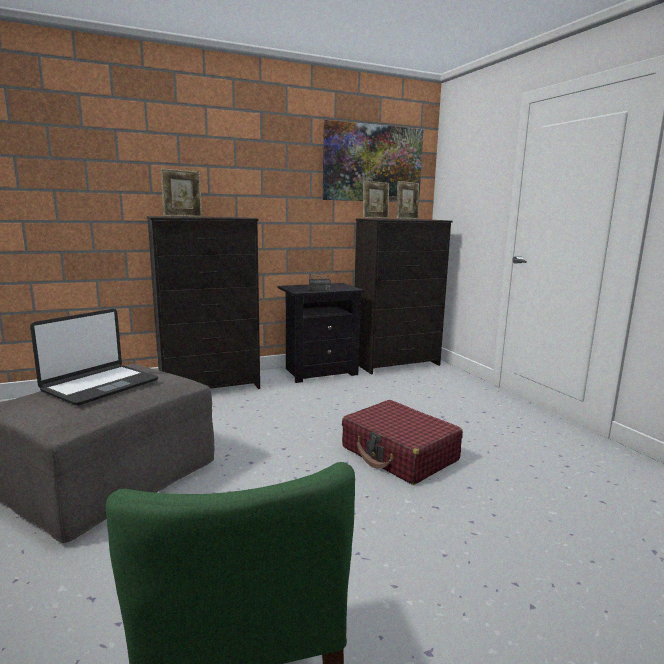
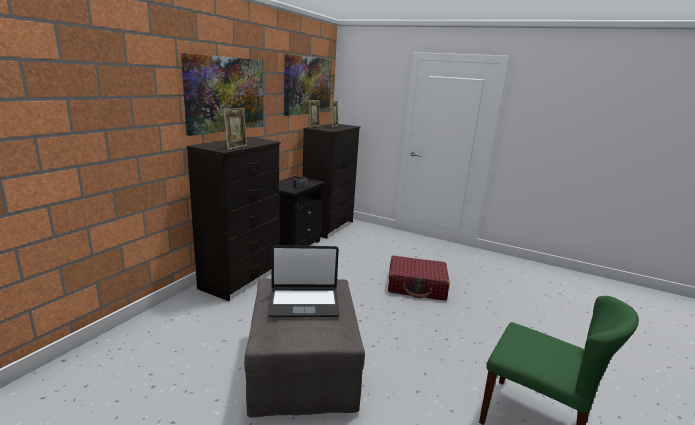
camera: 40 degrees left, 5 degrees up
laptop [30,309,158,405] -> laptop turned 90 degrees clockwise [268,245,340,317]
none -> picture [181,53,264,136]

